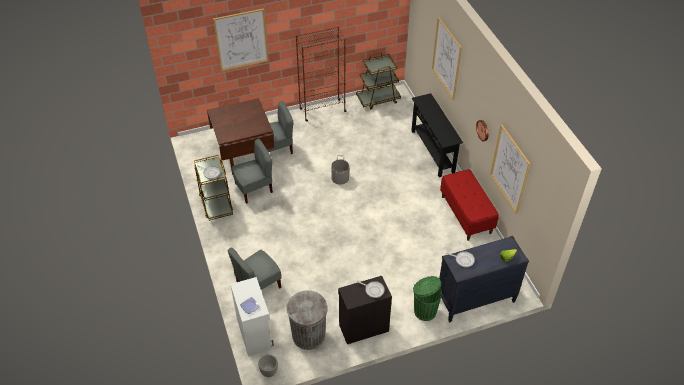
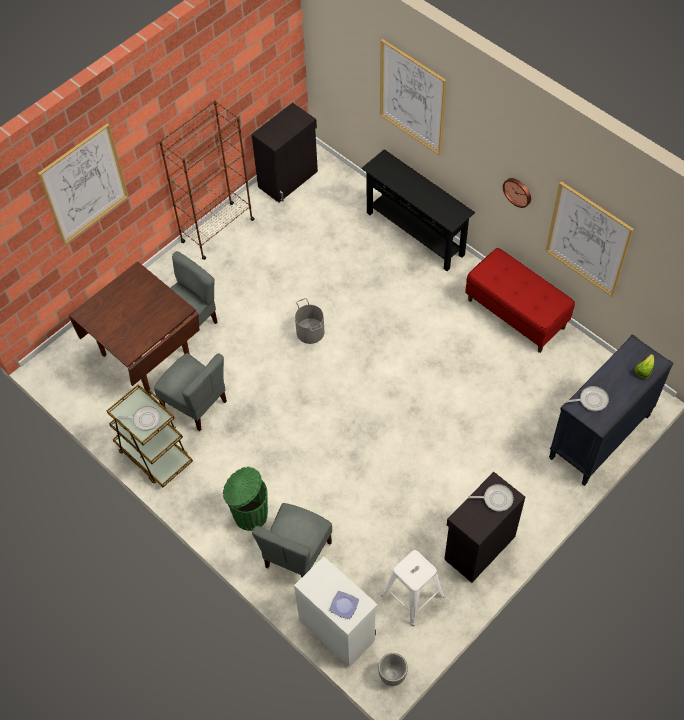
camera: 25 degrees left, 10 degrees up
grey chair [232,139,273,204] -> grey chair turned 90 degrees clockwise [154,353,227,431]
grey trash can [287,290,328,350] -> white stool [381,550,444,626]
brown cart [356,53,401,109] -> black cabinet [251,103,318,202]
green trash can [413,276,442,321] -> green trash can moved to [223,467,268,531]

